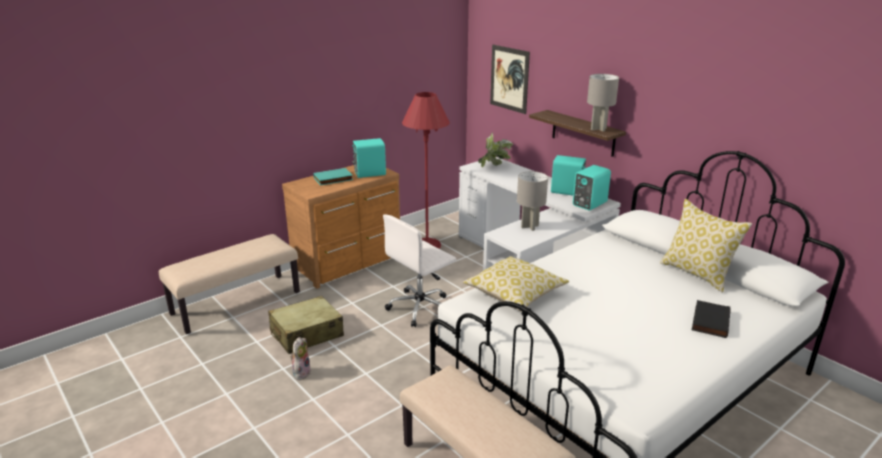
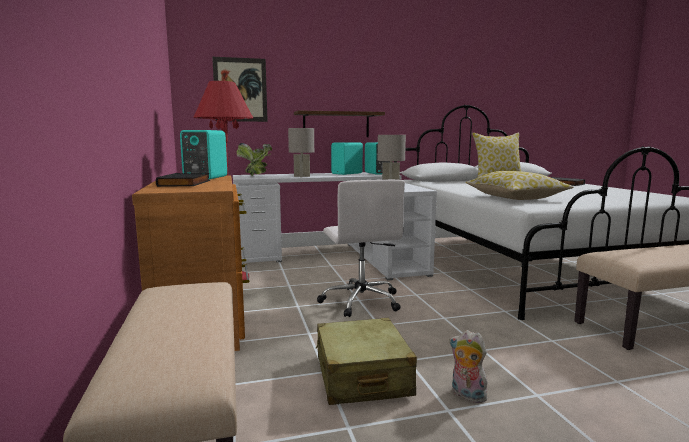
camera: 65 degrees left, 15 degrees down
turquoise book [313,168,353,185] -> black book [156,173,210,187]
grey table lamp [587,74,619,131] -> grey table lamp moved to [288,128,314,177]

